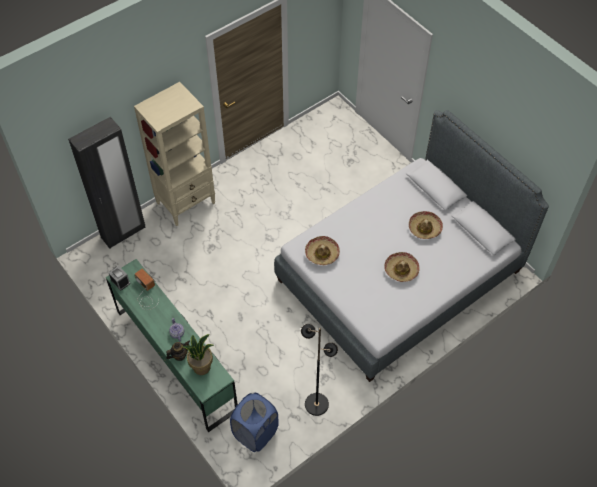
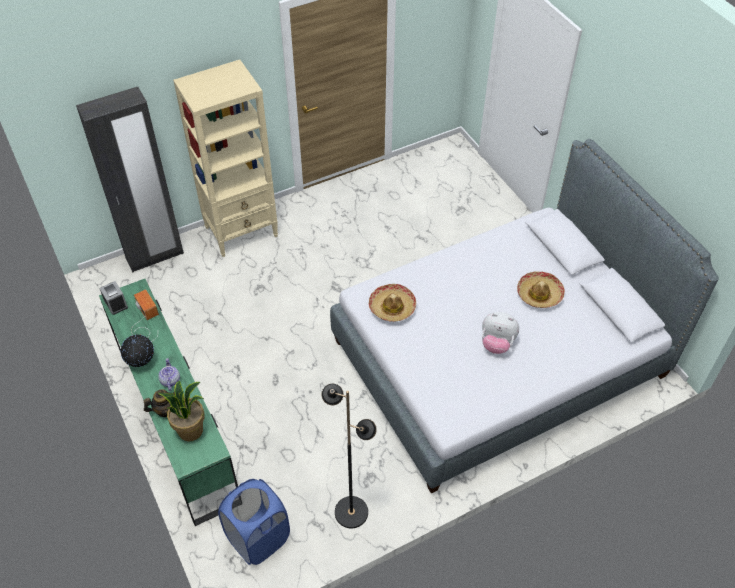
camera: 10 degrees right, 5 degrees down
hat [384,252,420,282] -> plush toy [482,312,519,354]
none -> globe [121,335,154,367]

